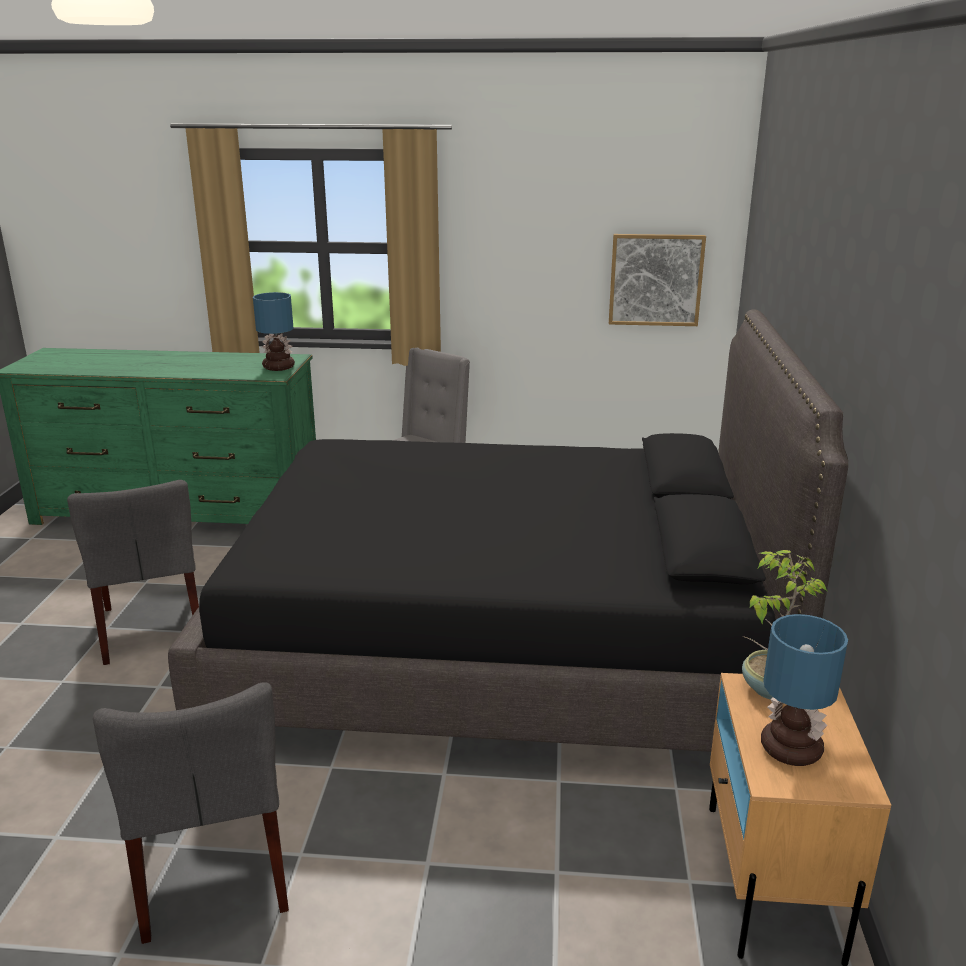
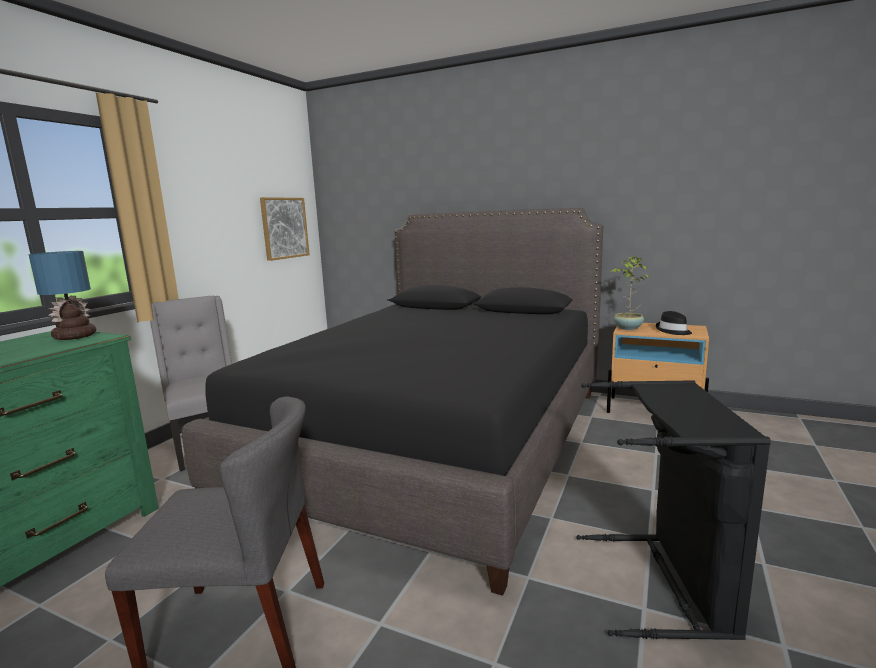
camera: 70 degrees left, 10 degrees down
grey chair [93,682,289,944] -> black laundry basket [577,380,771,640]
table lamp [761,614,848,766] -> black hat [656,311,692,335]

